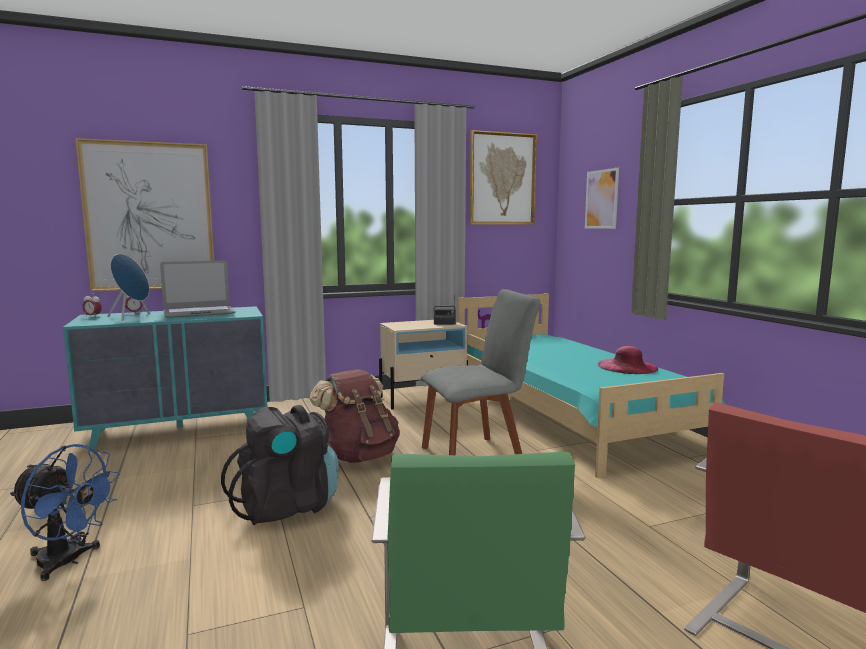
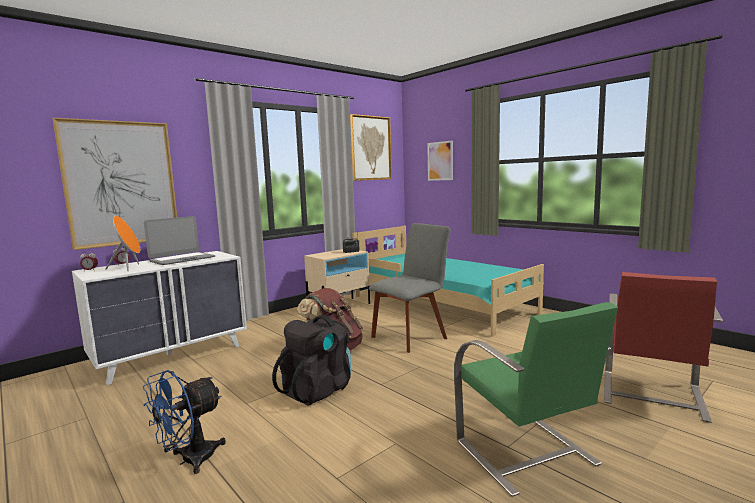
camera: 20 degrees left, 0 degrees up
blue fan [10,444,120,581] -> blue fan turned 135 degrees clockwise [143,370,226,474]
turquoise dresser [63,306,267,452] -> white dresser [72,251,247,385]
blue speaker [107,254,150,321] -> orange speaker [105,216,140,271]
pink hat [598,346,658,374] -> none

